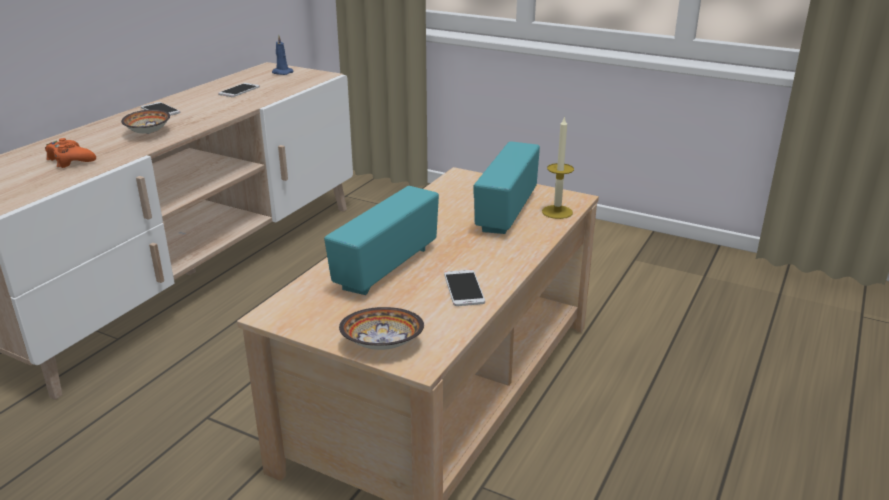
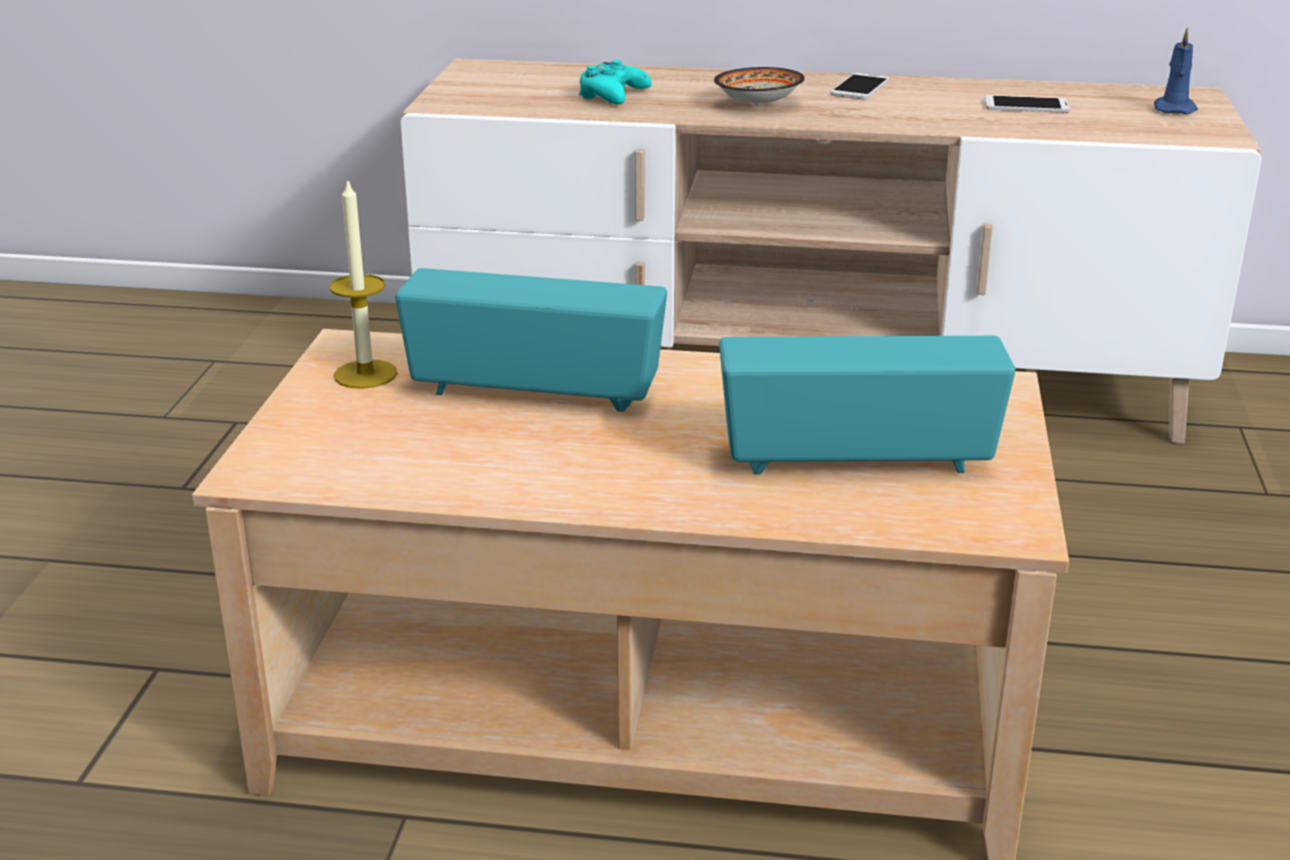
camera: 70 degrees right, 0 degrees up
orange game controller [45,138,96,168] -> turquoise game controller [579,60,652,104]
bowl [339,307,424,350] -> none
phone [444,270,485,306] -> none
candle [542,116,574,219] -> candle moved to [330,178,397,389]

